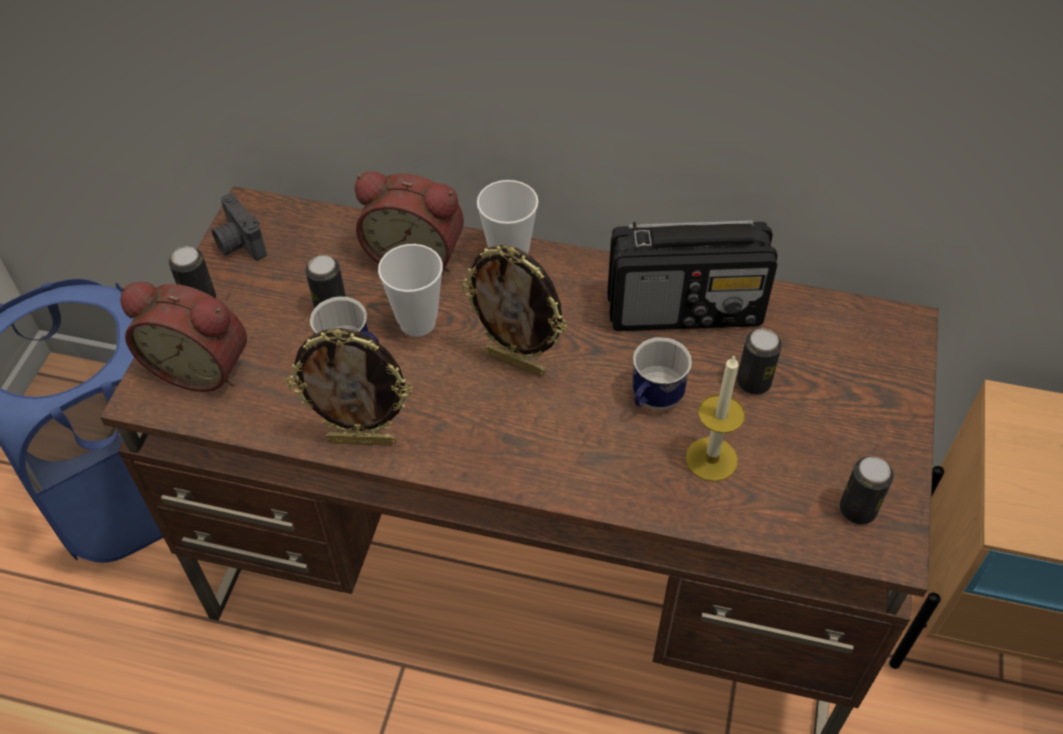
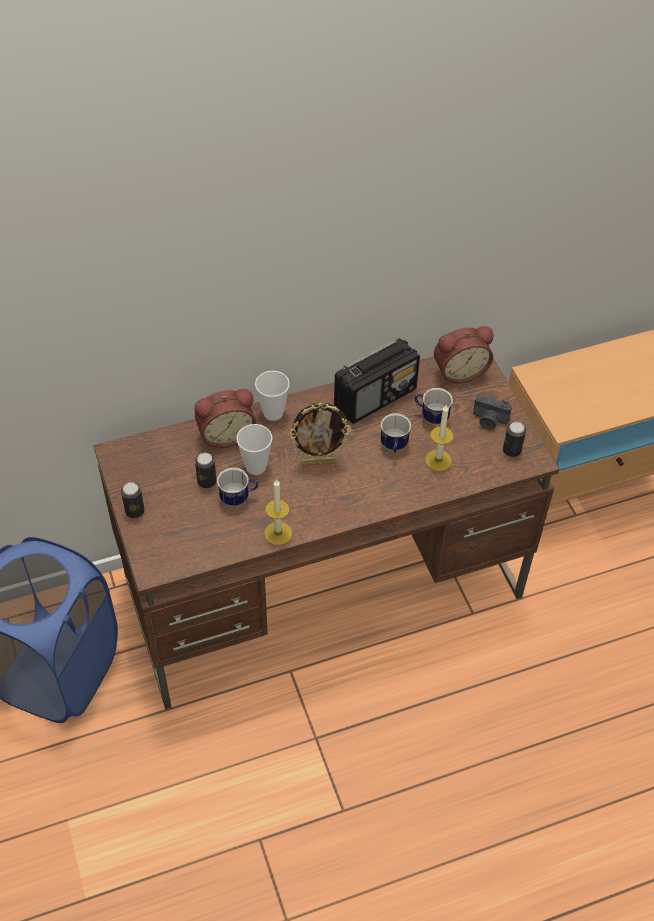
camera: 35 degrees left, 0 degrees up
alarm clock [120,282,247,392] -> alarm clock moved to [434,326,493,384]
camera [212,193,267,260] -> camera moved to [473,395,512,429]
picture frame [286,328,412,446] -> candle [264,479,292,545]
can [737,329,782,395] -> mug [415,388,453,426]

